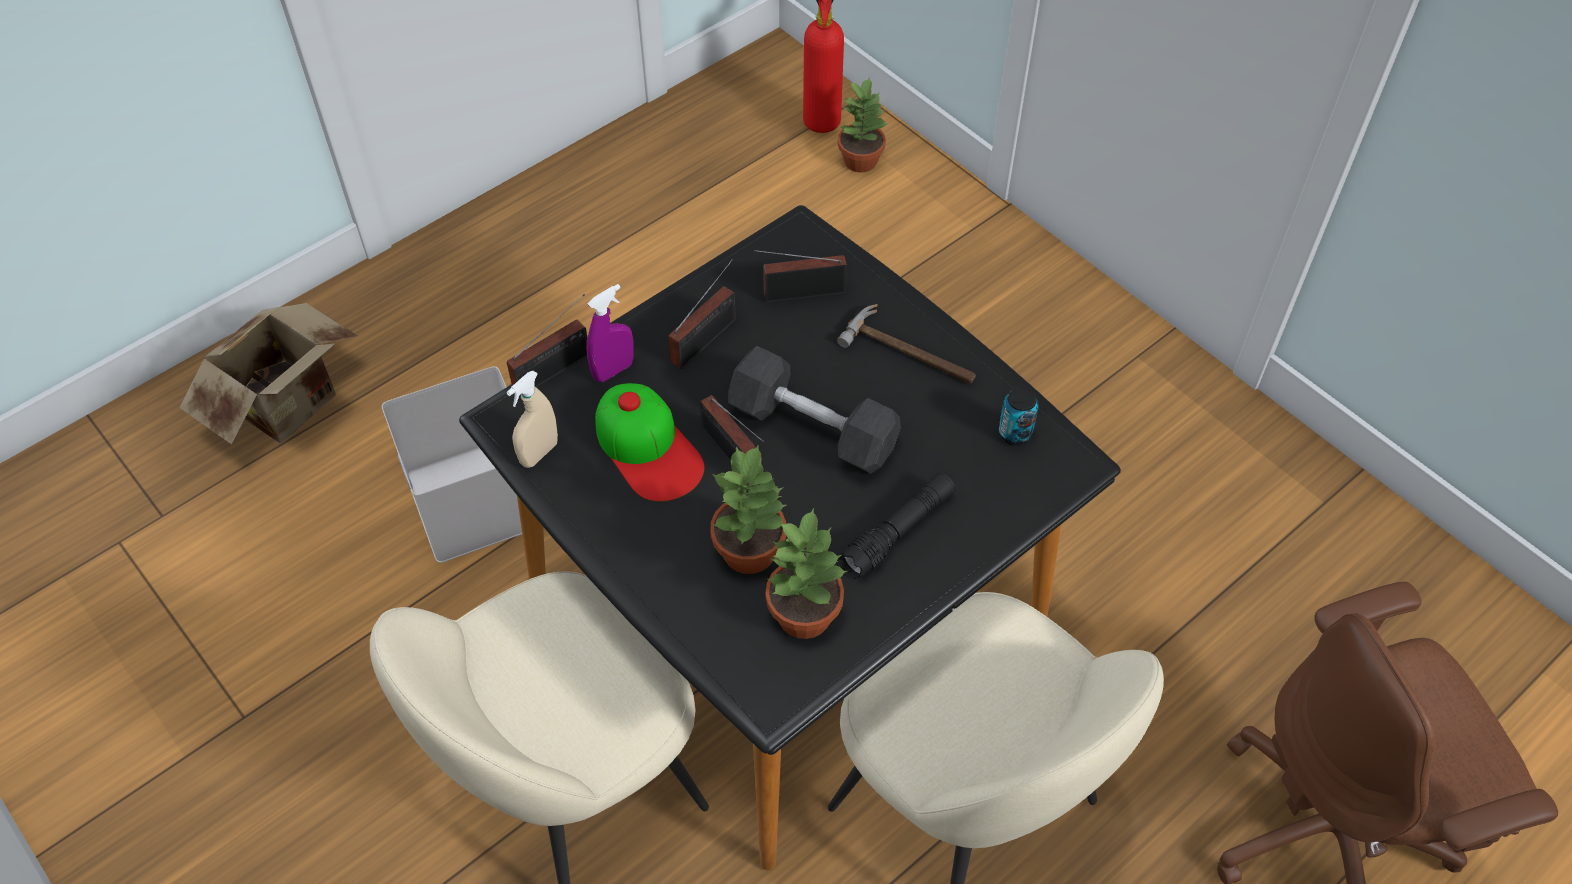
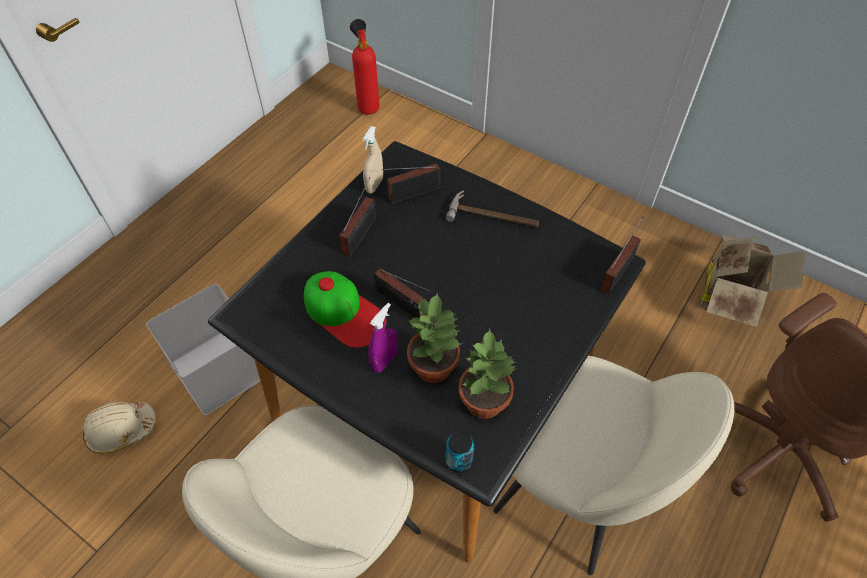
camera: 15 degrees left, 0 degrees up
cardboard box [179,303,357,444] -> cardboard box moved to [700,234,806,327]
beige spray bottle [506,371,558,468] -> beige spray bottle moved to [363,126,383,193]
radio [507,294,587,396] -> radio moved to [600,216,644,294]
purple spray bottle [586,284,634,382] -> purple spray bottle moved to [368,303,398,373]
grey dumbbell [728,346,901,474] -> none
potted plant [838,77,889,173] -> none
black flashlight [839,473,955,579] -> none
can [998,387,1039,446] -> can moved to [446,431,474,473]
none -> beige hard hat [83,402,156,454]

